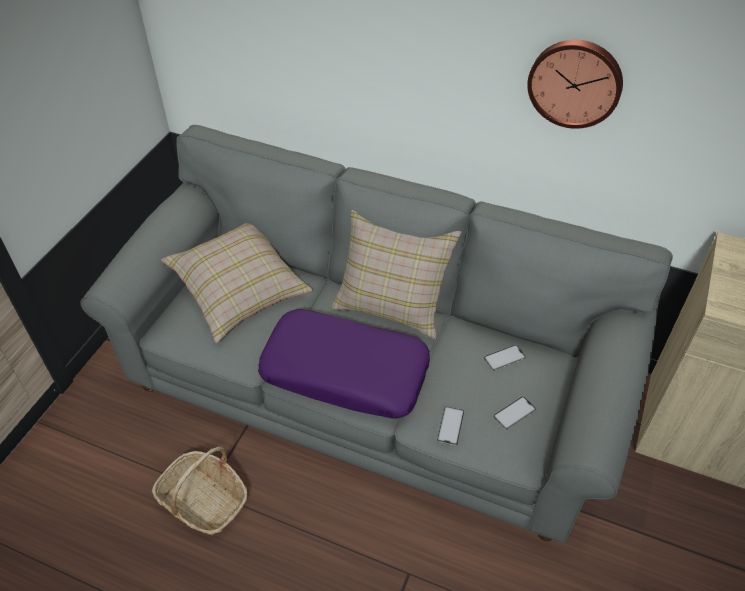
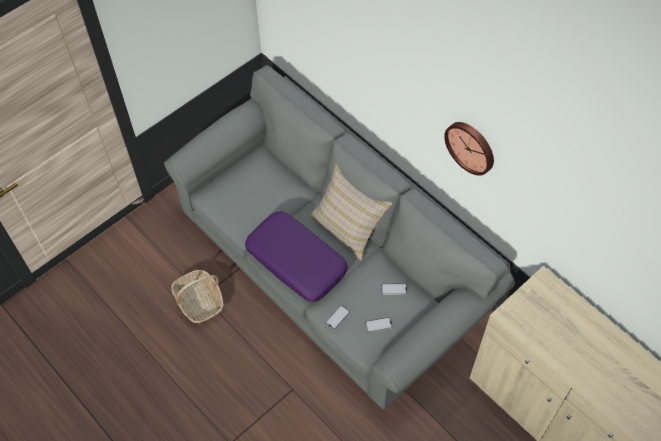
camera: 25 degrees right, 10 degrees up
beige pillow [161,223,313,343] -> none

